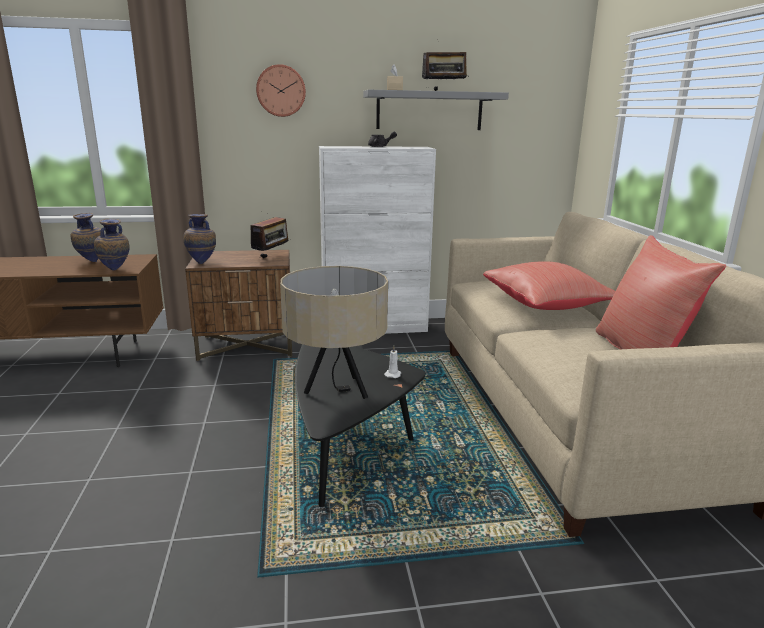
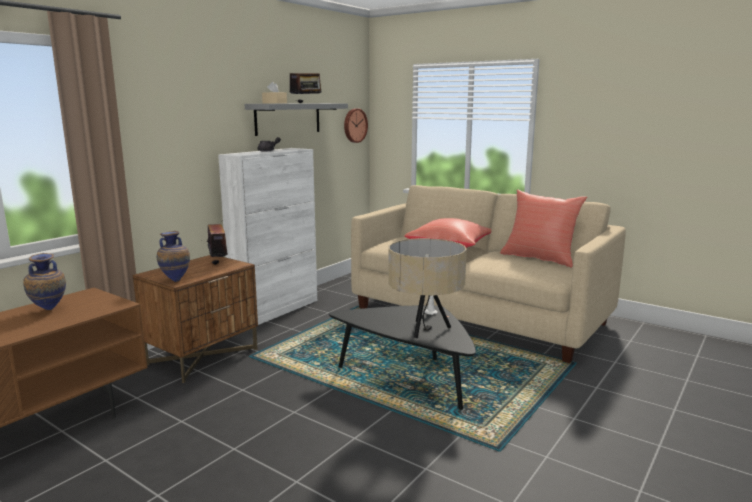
camera: 45 degrees left, 5 degrees down
vase [94,219,129,270] -> none
wall clock [256,64,306,117] -> wall clock moved to [344,109,368,143]

